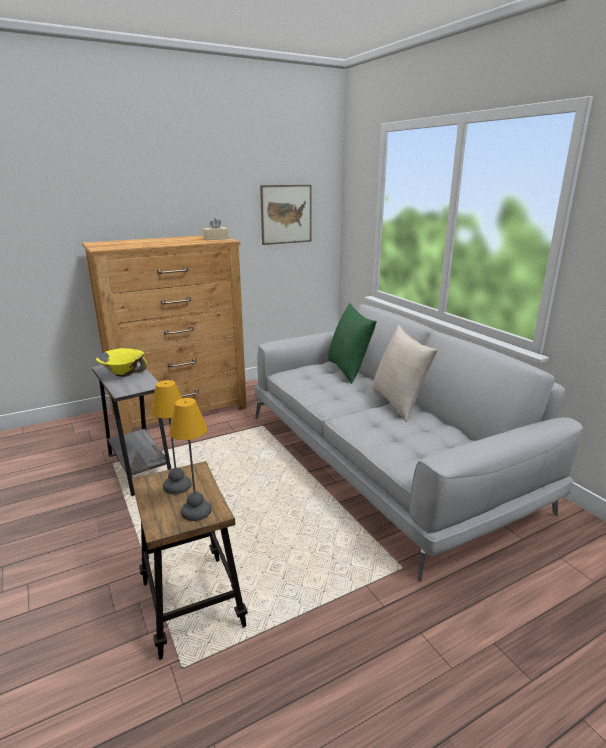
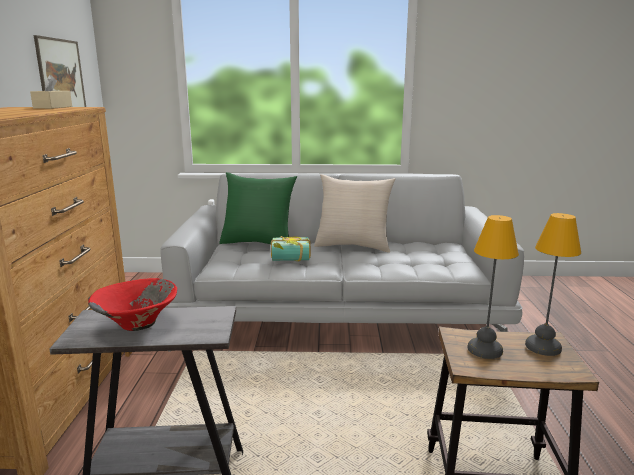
camera: 60 degrees left, 5 degrees down
yellow bowl [96,348,147,377] -> red bowl [88,278,177,331]
none -> book [271,236,311,261]

